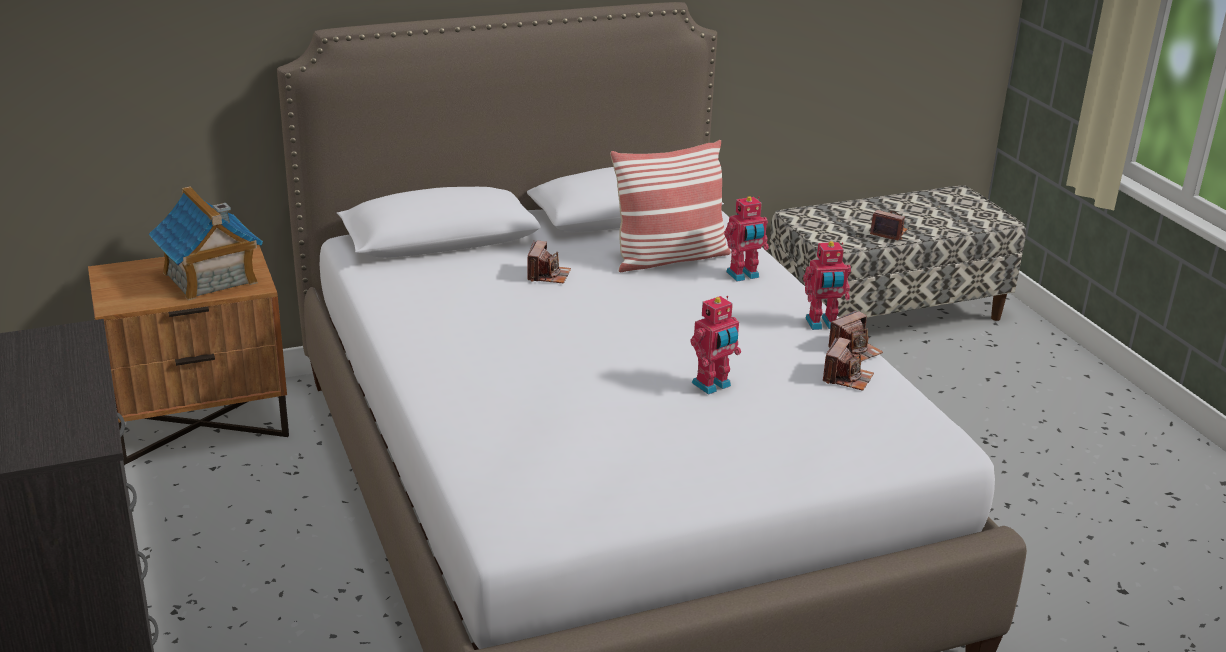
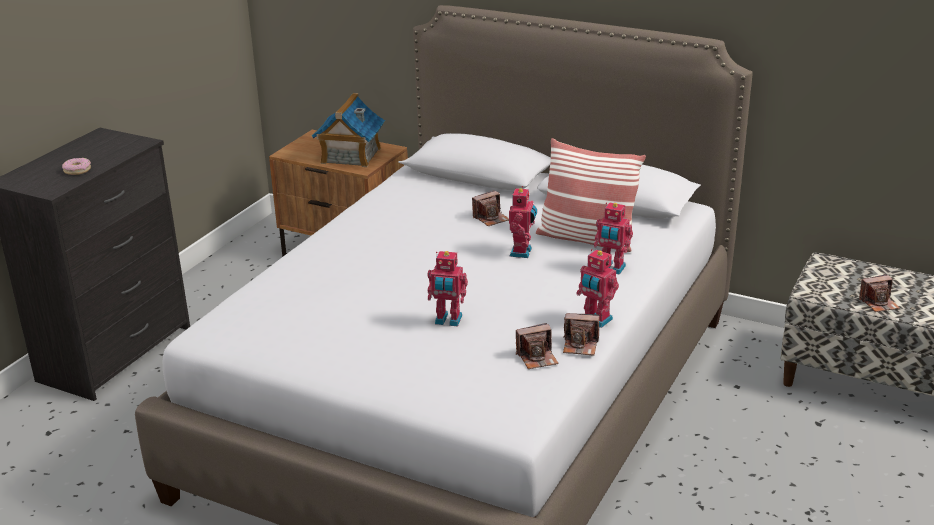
camera: 50 degrees right, 0 degrees up
camera [870,210,907,240] -> camera turned 90 degrees clockwise [859,274,900,312]
none -> donut [62,158,91,175]
none -> toy robot [509,186,537,258]

